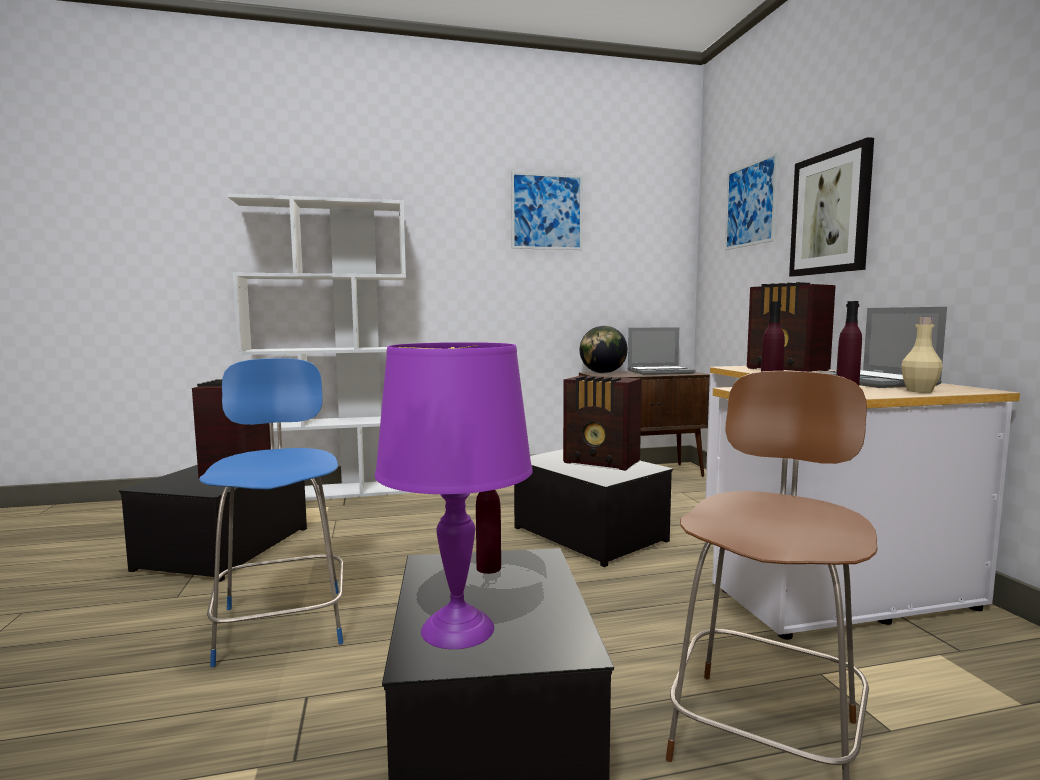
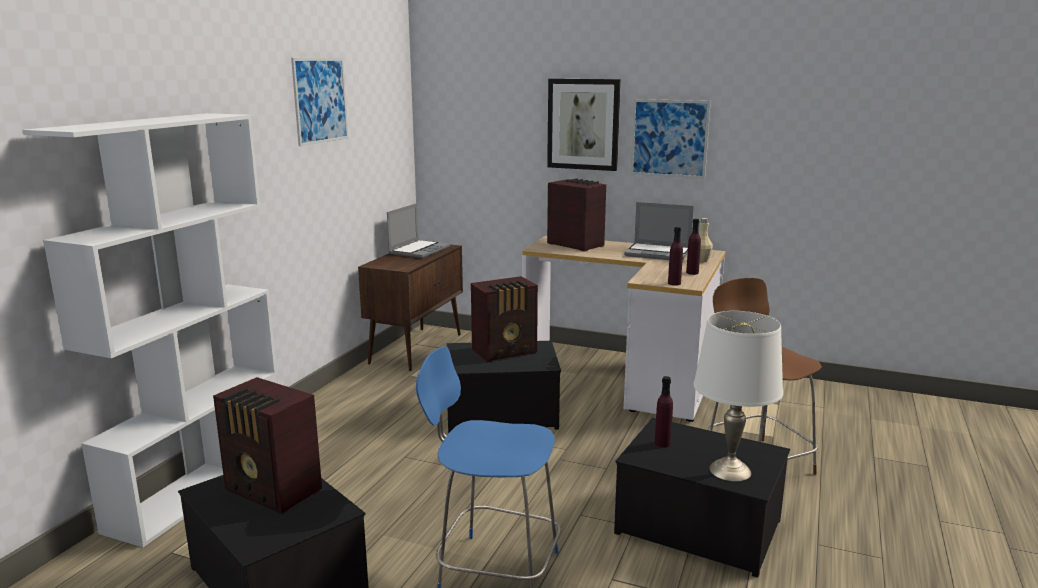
camera: 55 degrees left, 10 degrees up
purple table lamp [375,342,533,649] -> white table lamp [694,311,783,481]
globe [580,326,628,374] -> none
picture [725,152,779,250] -> picture moved to [631,99,711,179]
radio [747,282,836,372] -> radio turned 135 degrees counterclockwise [547,179,606,252]

